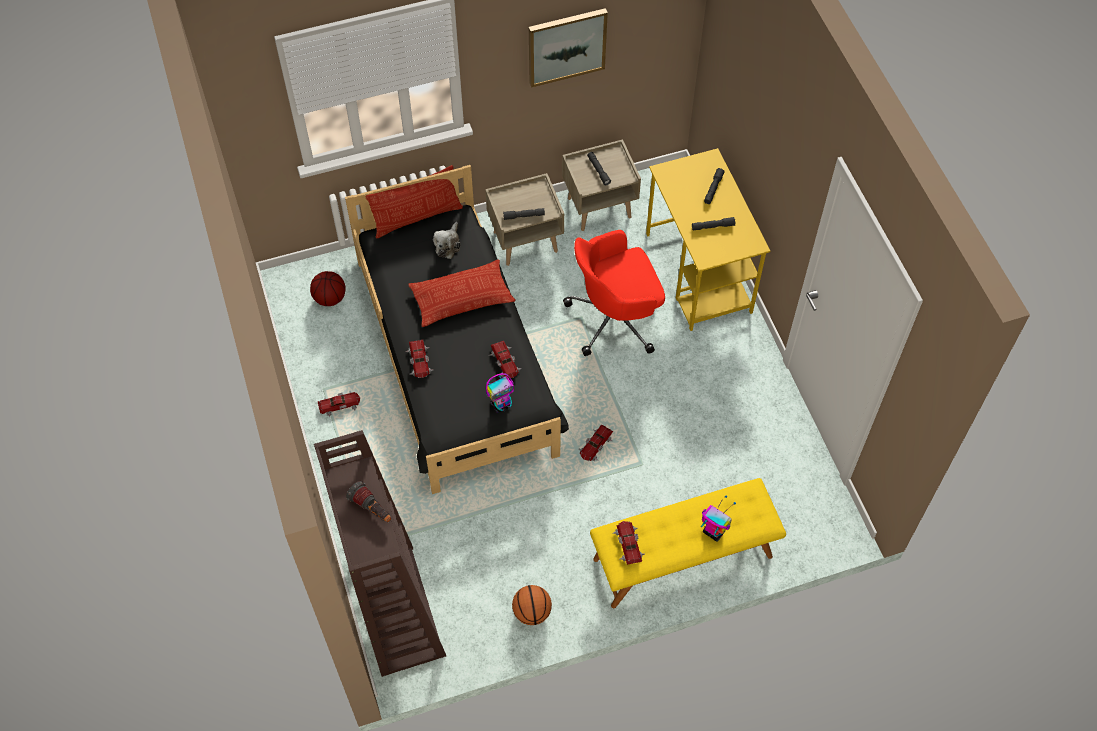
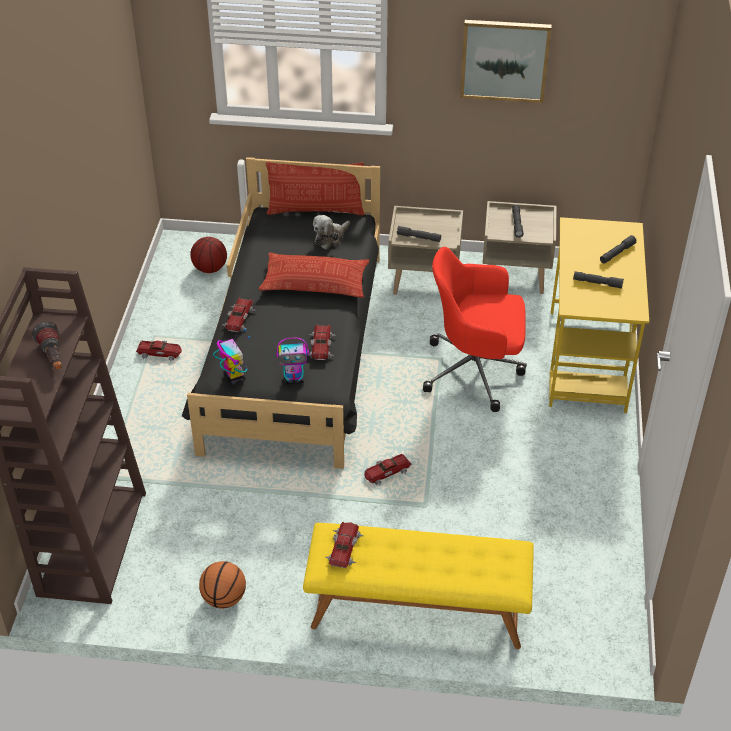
camera: 25 degrees right, 15 degrees down
toy robot [701,496,736,542] -> toy robot moved to [213,329,251,385]

